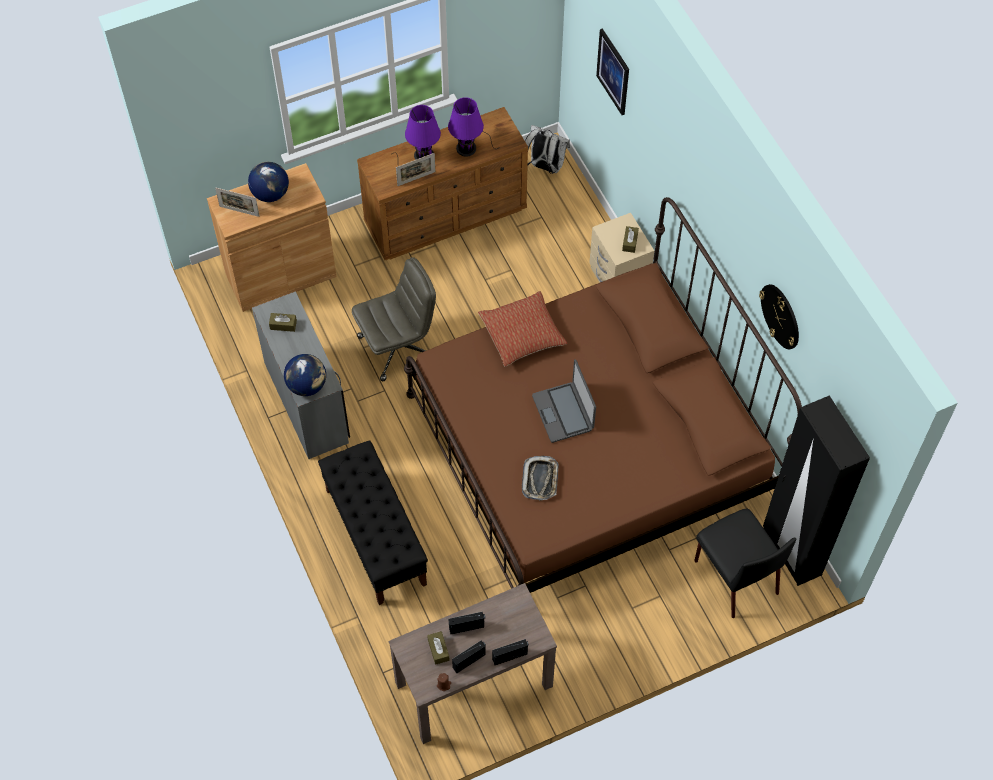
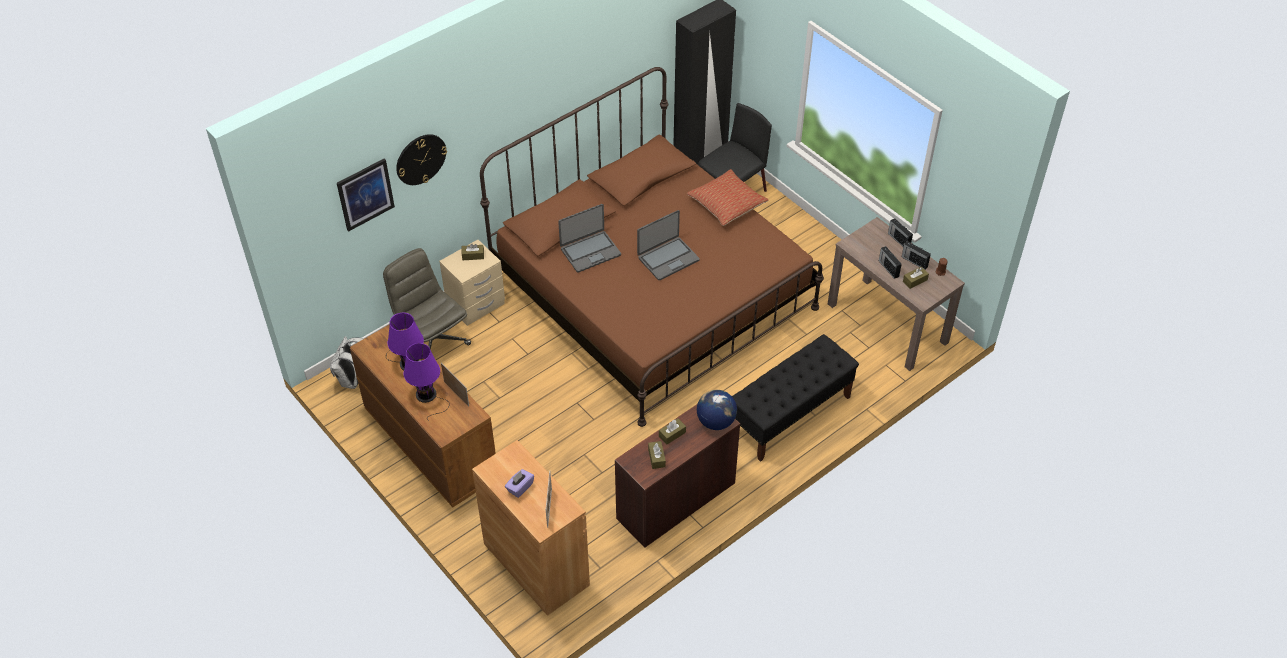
camera: 105 degrees left, 10 degrees down
globe [248,162,289,202] -> purple tissue box [505,469,534,498]
grey desk [252,291,350,459] -> brown desk [615,404,740,548]
grey office chair [352,257,436,381] -> grey office chair moved to [383,248,471,350]
pillow [478,291,567,367] -> pillow moved to [687,169,768,226]
tray [522,456,559,500] -> none
wall clock [759,284,799,349] -> wall clock moved to [396,134,447,185]
none -> laptop [558,204,621,272]
none -> brown tissue box [659,418,686,445]

